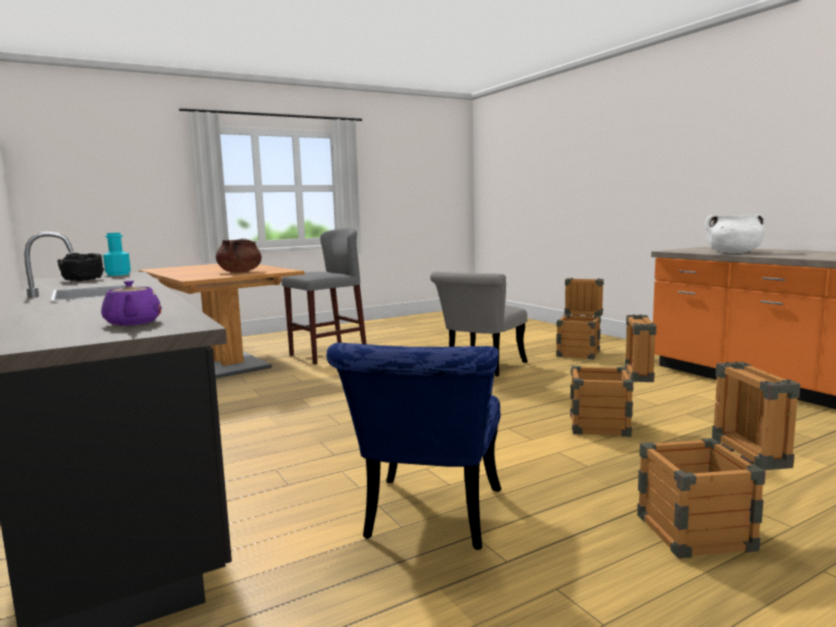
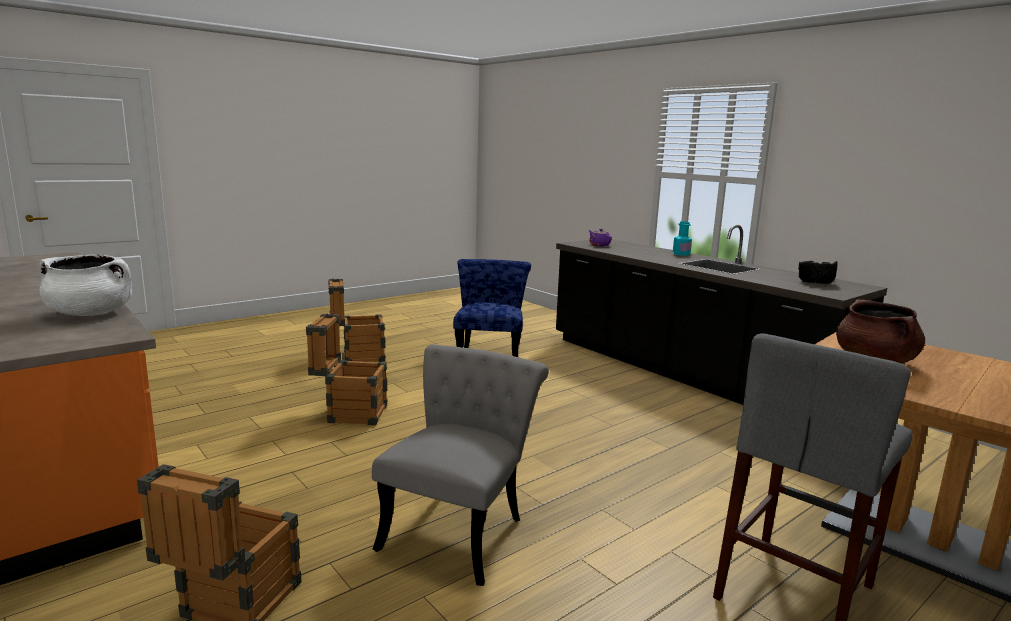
camera: 170 degrees right, 5 degrees up
turquoise bottle [103,233,131,276] -> turquoise bottle moved to [673,221,692,256]

